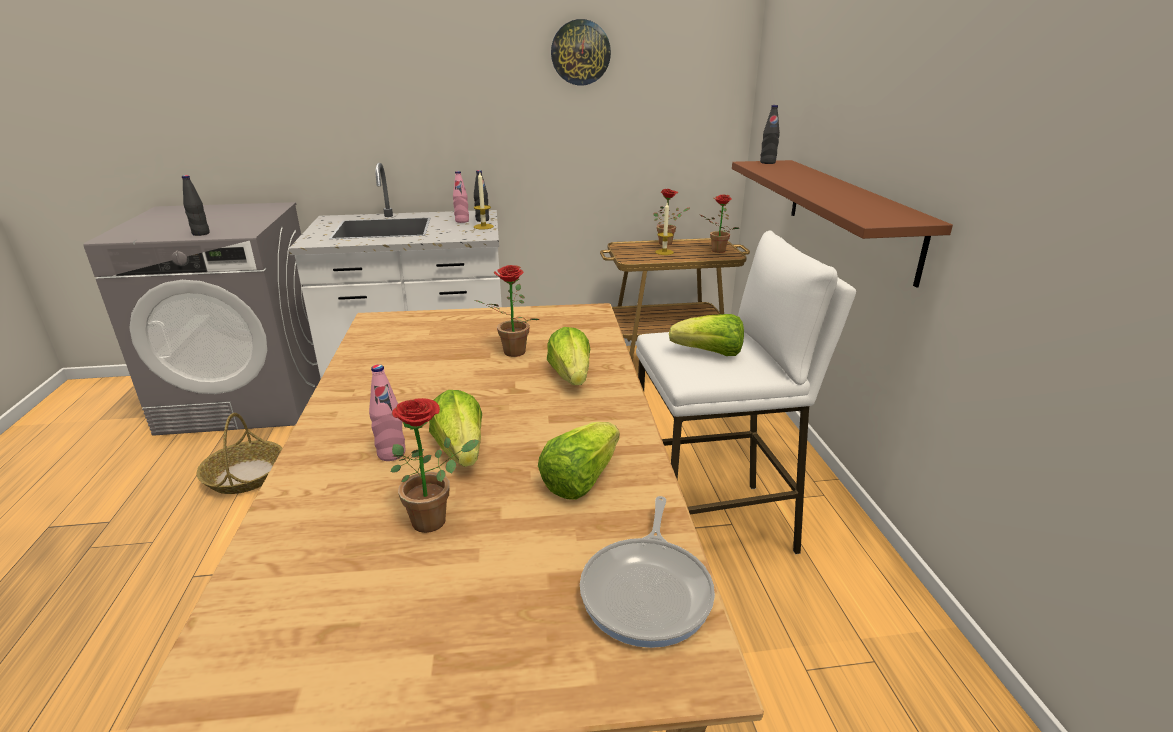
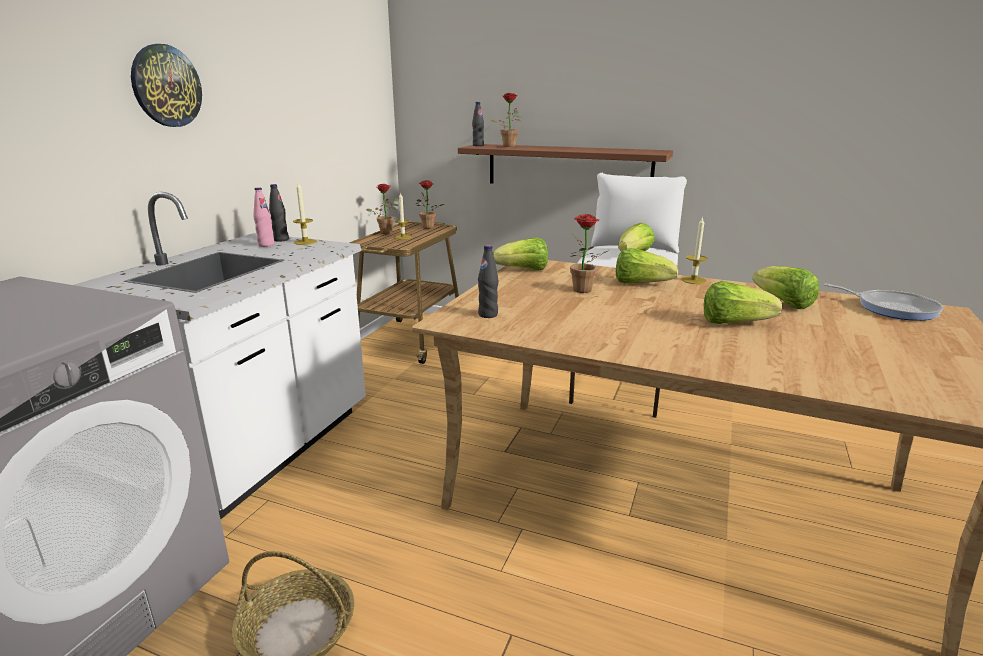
camera: 60 degrees left, 5 degrees down
black bottle [182,175,210,236] -> black bottle moved to [478,245,498,318]
pink bottle [369,364,406,461] -> none
potted plant [391,398,479,533] -> potted plant moved to [491,93,521,147]
wall clock [551,19,611,85] -> wall clock moved to [131,44,202,127]
none -> lettuce [493,238,548,270]
none -> candle [682,216,708,284]

